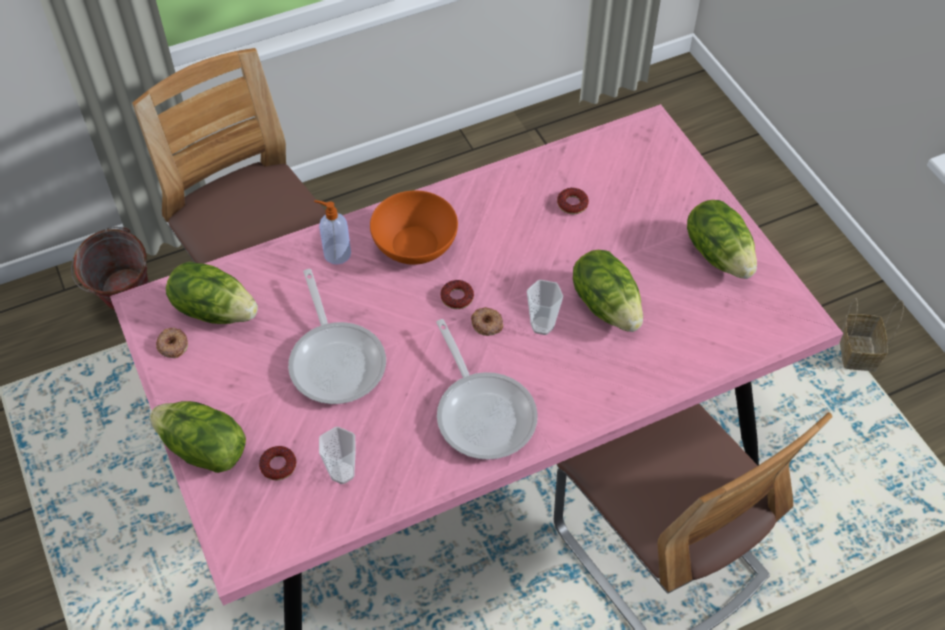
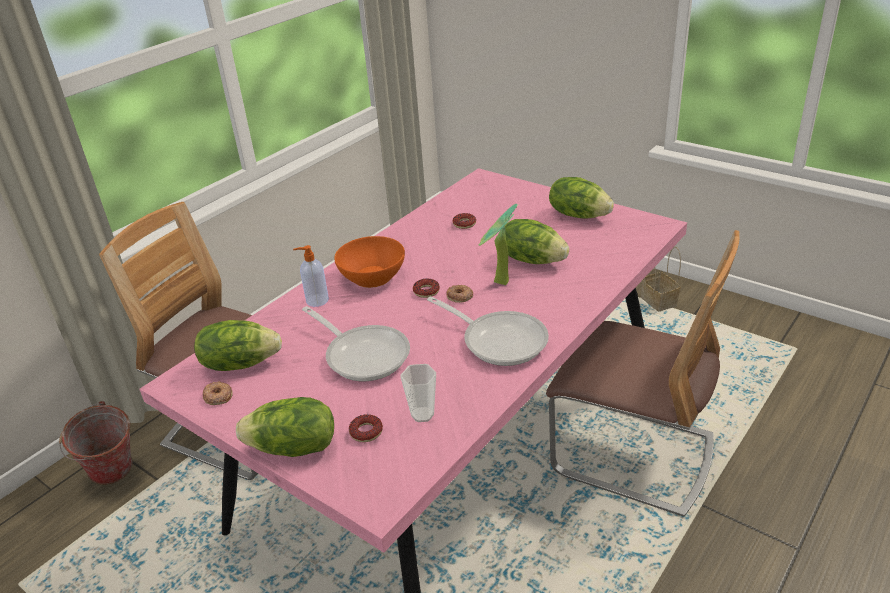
camera: 25 degrees left, 20 degrees down
cup [527,280,563,335] -> potted plant [479,204,518,285]

